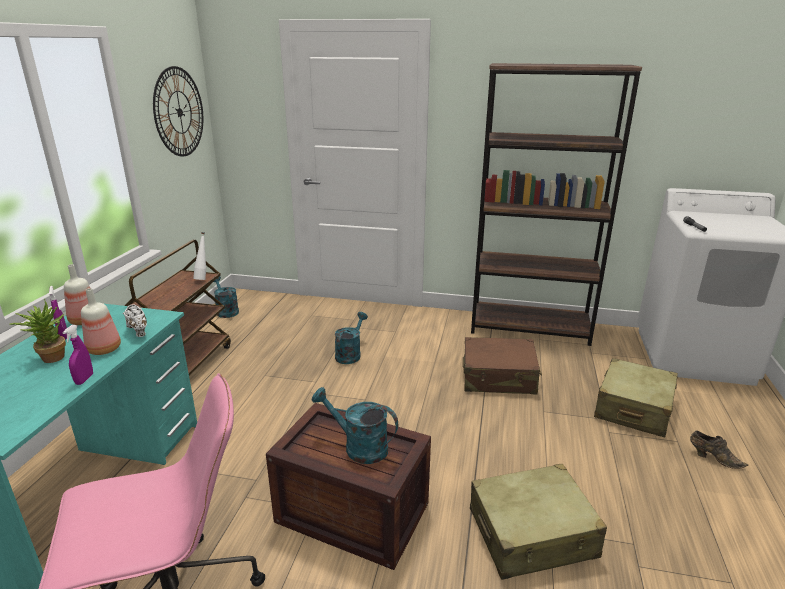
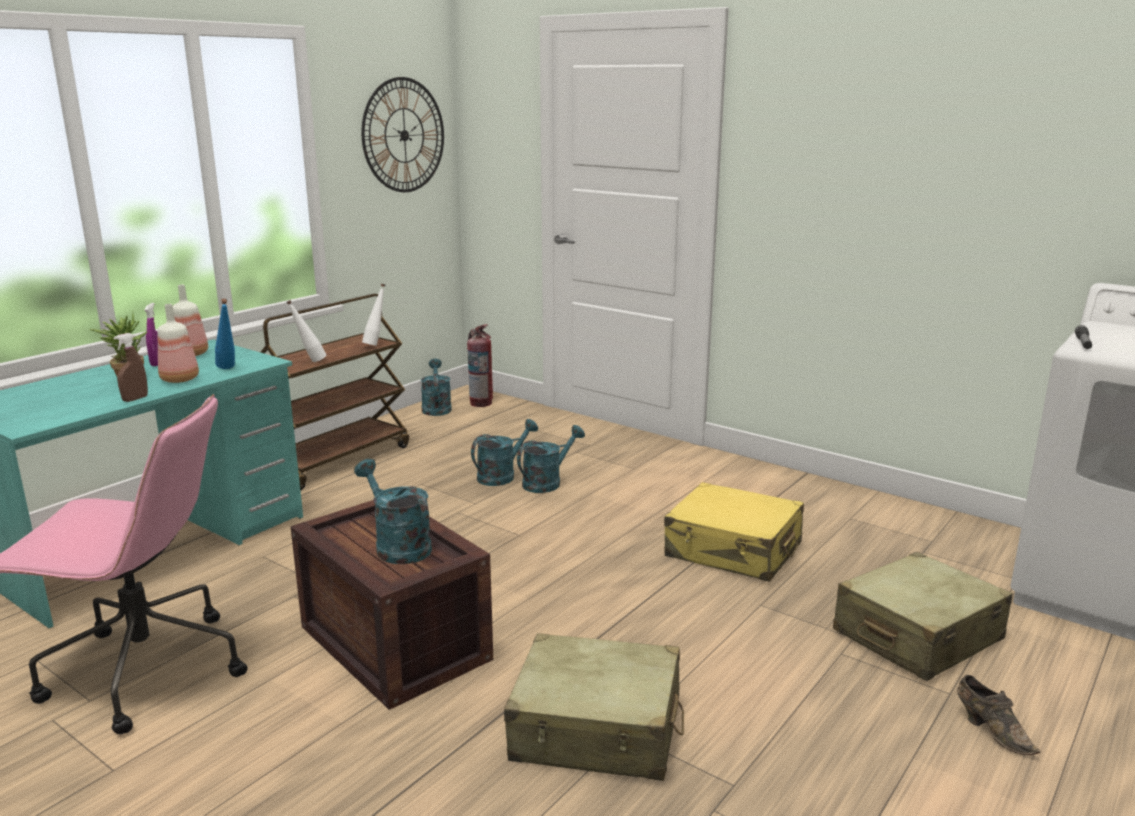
camera: 25 degrees right, 5 degrees down
purple spray bottle [63,325,93,385] -> brown spray bottle [114,333,148,402]
white shoe [123,304,147,337] -> blue bottle [215,299,235,369]
brown suitcase [463,337,542,394] -> yellow suitcase [664,482,804,582]
brown bookcase [471,63,642,346] -> none
none -> white bottle [286,300,327,362]
none -> fire extinguisher [467,325,493,407]
none -> turquoise watering can [471,419,538,486]

